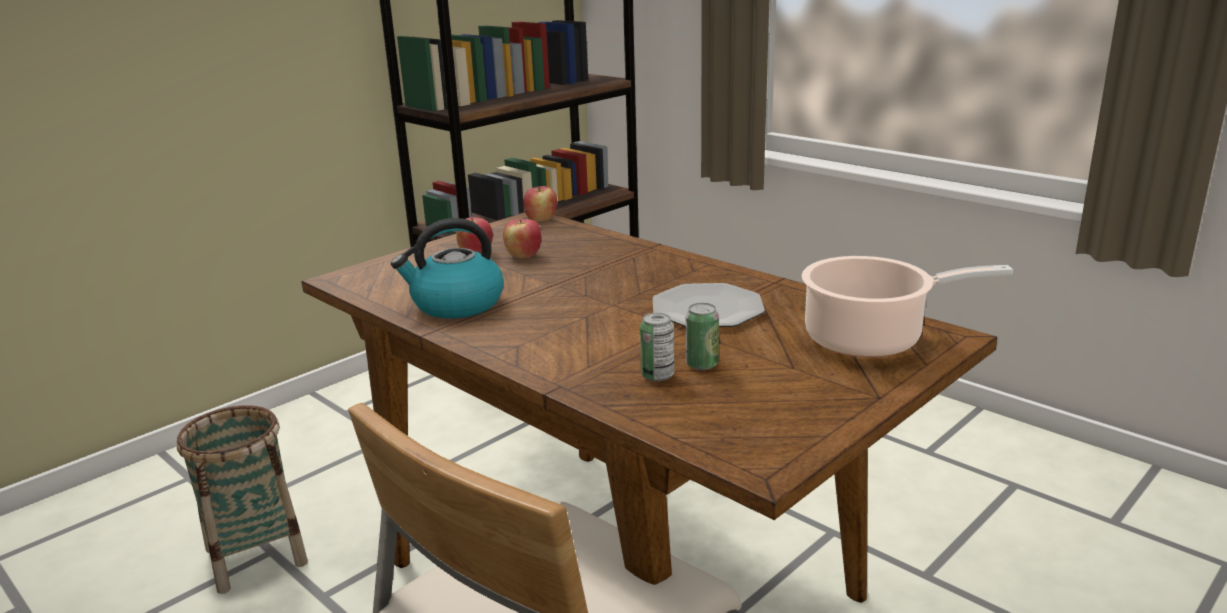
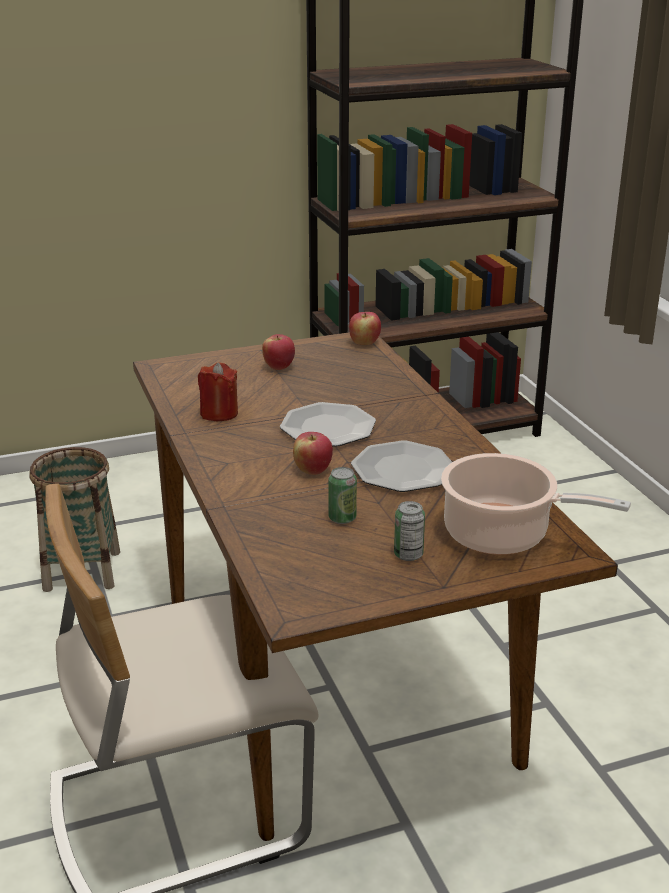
camera: 25 degrees right, 5 degrees up
kettle [391,218,504,319] -> red candle [198,362,238,421]
apple [503,219,541,259] -> apple moved to [293,432,333,475]
can [640,313,674,382] -> can moved to [394,501,425,561]
none -> plate [280,402,376,447]

